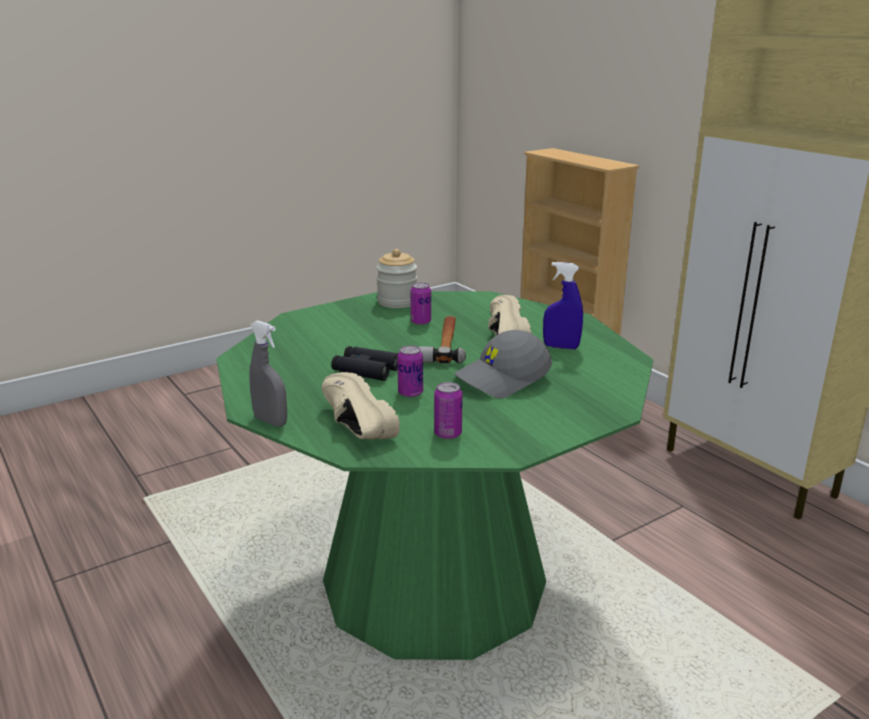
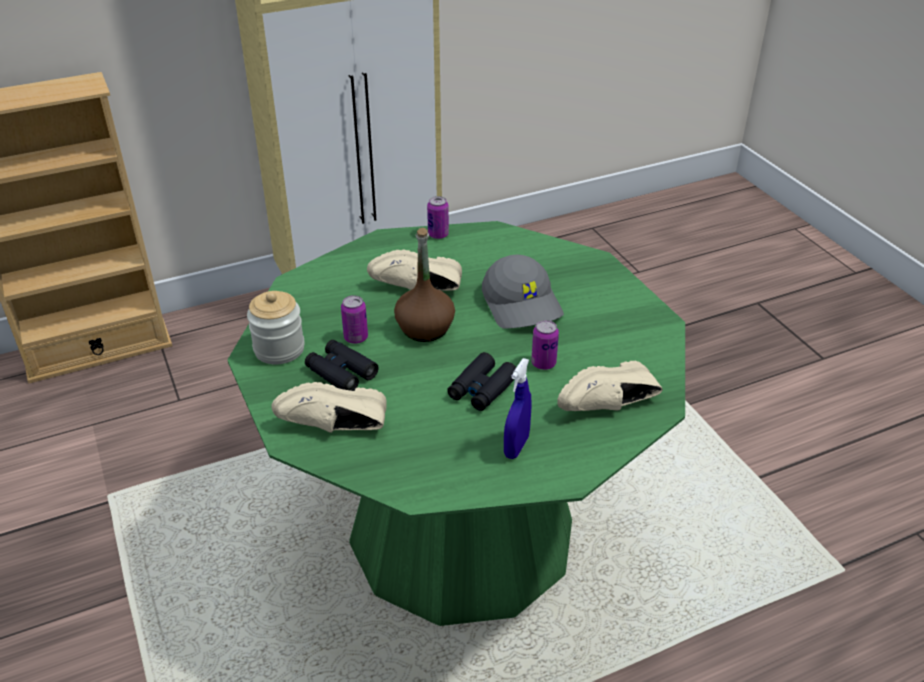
camera: 80 degrees left, 15 degrees up
grey spray bottle [249,320,287,427] -> none
hammer [419,316,466,363] -> brown bottle [394,228,455,342]
can [434,382,463,439] -> can moved to [427,196,449,239]
blue spray bottle [543,262,583,349] -> blue spray bottle moved to [504,358,532,459]
none -> beige shoe [271,382,387,433]
none -> black binoculars [305,340,379,391]

